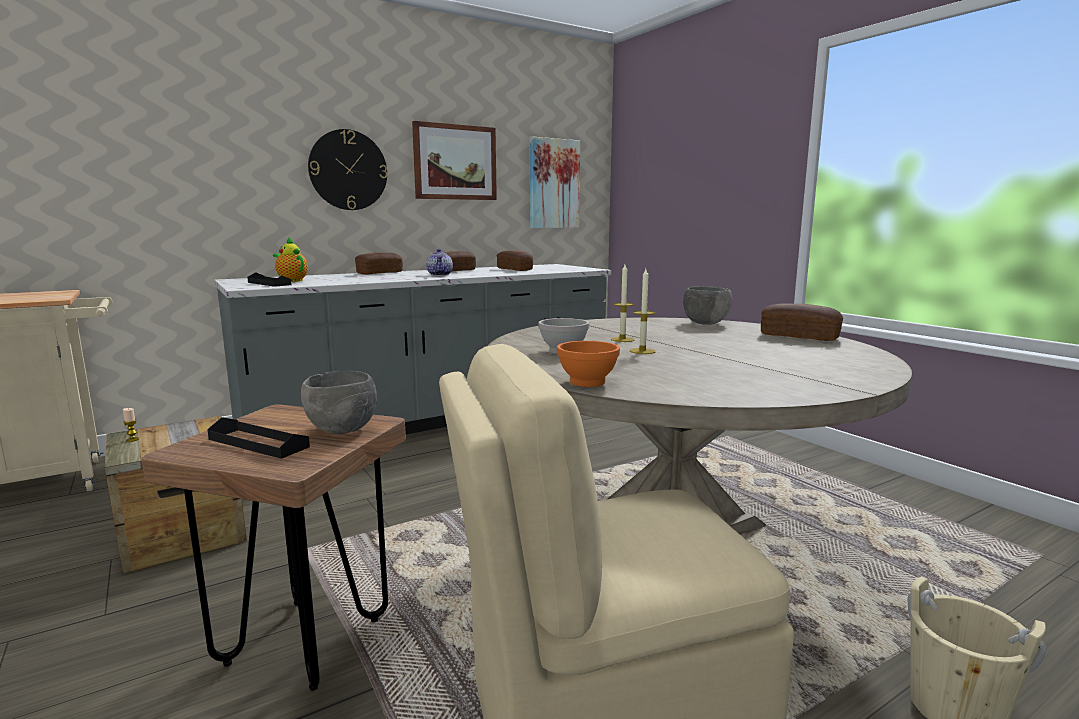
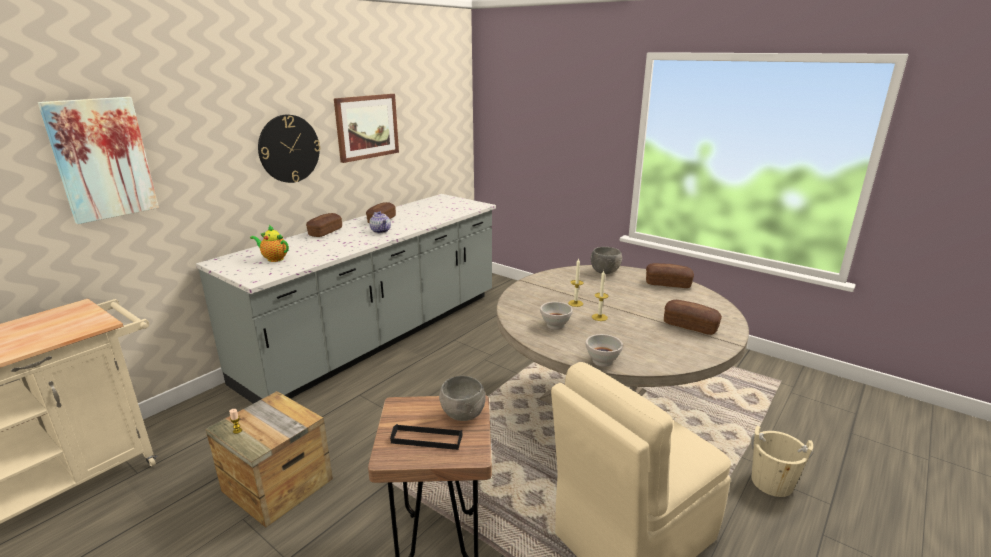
camera: 20 degrees left, 10 degrees up
black tray [247,272,292,287] -> none
bread [497,250,533,271] -> bread moved to [664,300,722,335]
picture [530,136,580,228] -> picture moved to [38,97,159,224]
orange bowl [557,341,620,387] -> white bowl [586,334,623,367]

